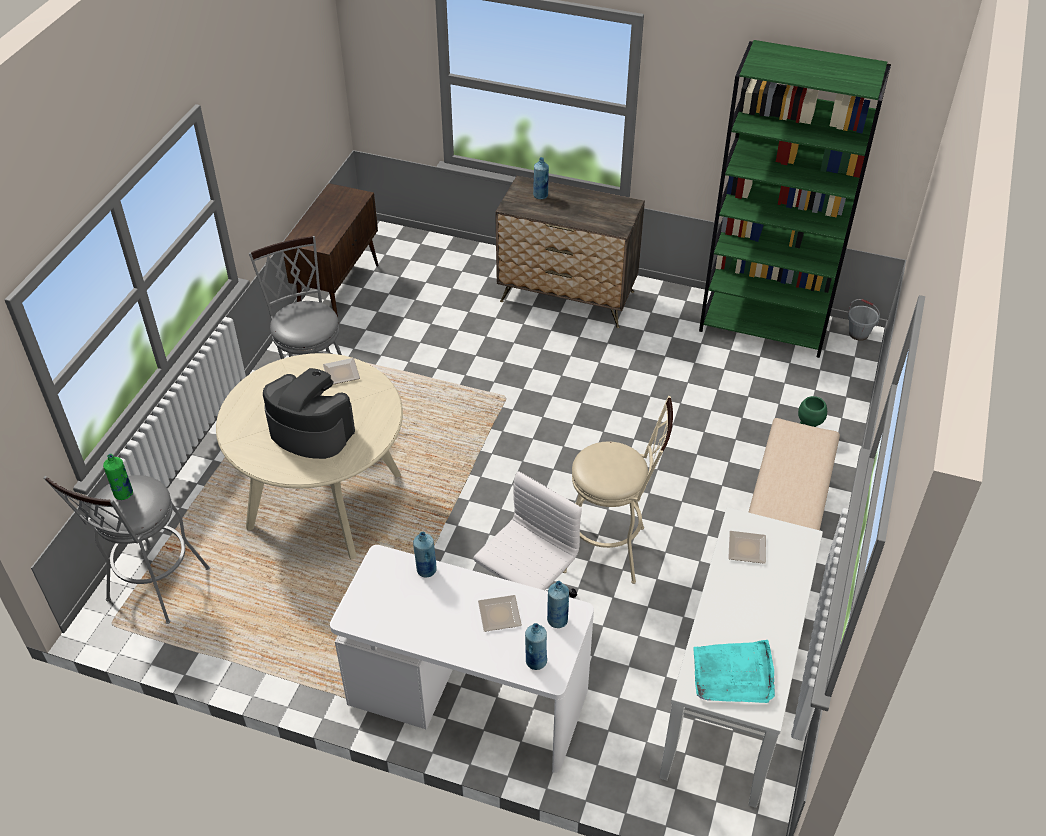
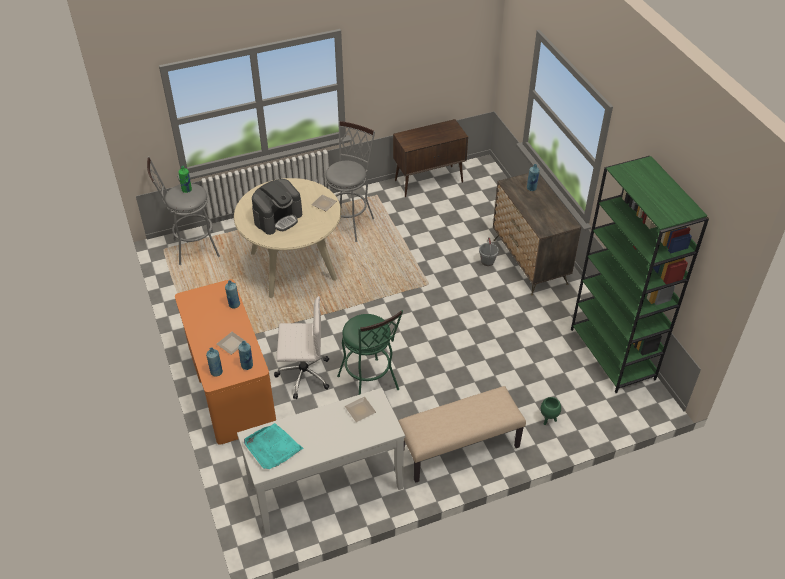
camera: 50 degrees right, 0 degrees up
coffee machine [263,368,355,459] -> coffee machine turned 60 degrees clockwise [252,179,302,235]
white desk [330,545,594,773] -> orange desk [175,279,276,445]
beige stool [563,396,673,584] -> green stool [337,310,403,395]
grey bucket [848,299,880,341] -> grey bucket moved to [479,237,499,266]

